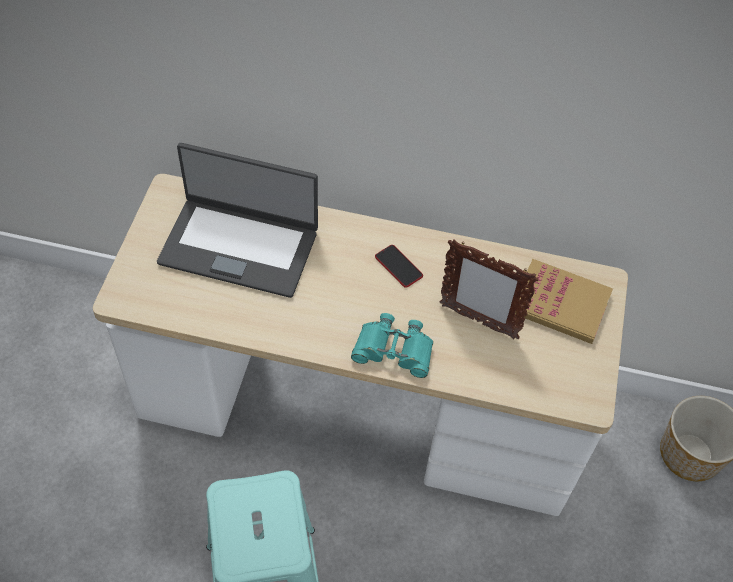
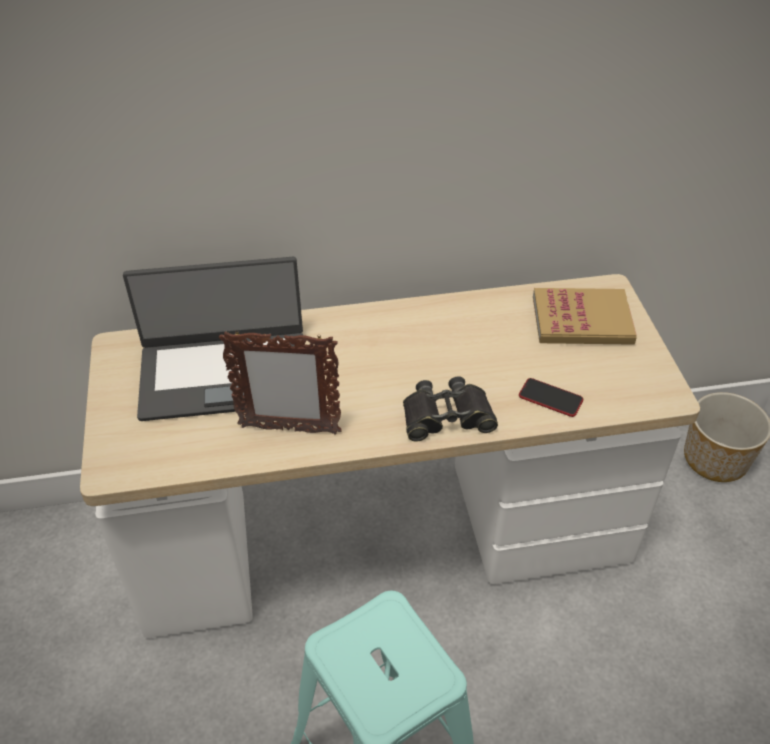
camera: 20 degrees left, 10 degrees down
turquoise binoculars [351,313,433,378] -> black binoculars [403,376,498,442]
phone [375,245,423,288] -> phone moved to [519,378,583,417]
picture frame [440,239,539,339] -> picture frame moved to [219,330,342,435]

